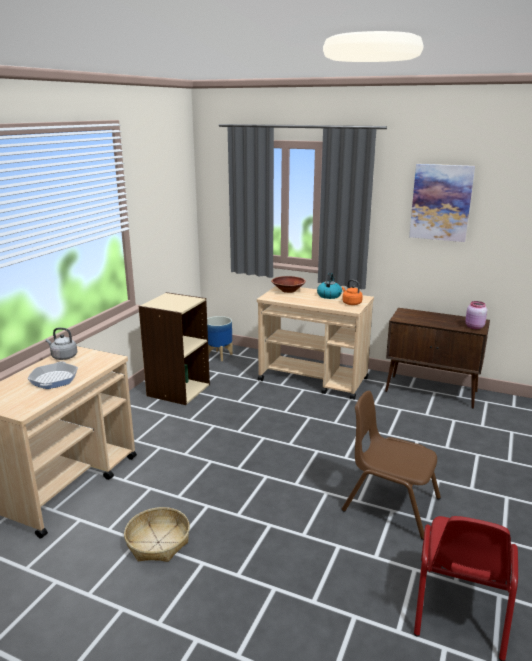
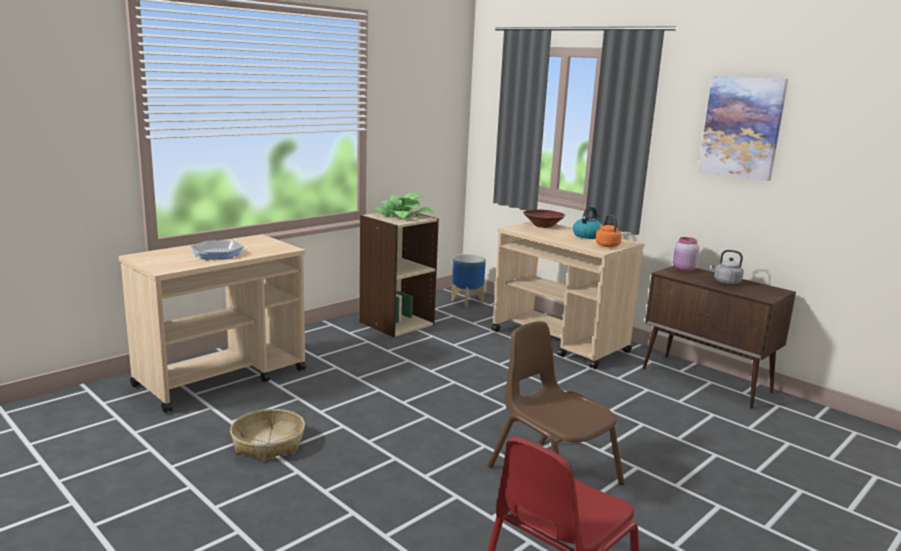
camera: 20 degrees right, 5 degrees down
grey kettle [46,328,77,360] -> grey kettle moved to [709,250,744,284]
pink jar [465,301,487,329] -> pink jar moved to [673,237,699,271]
none -> potted plant [374,193,434,219]

